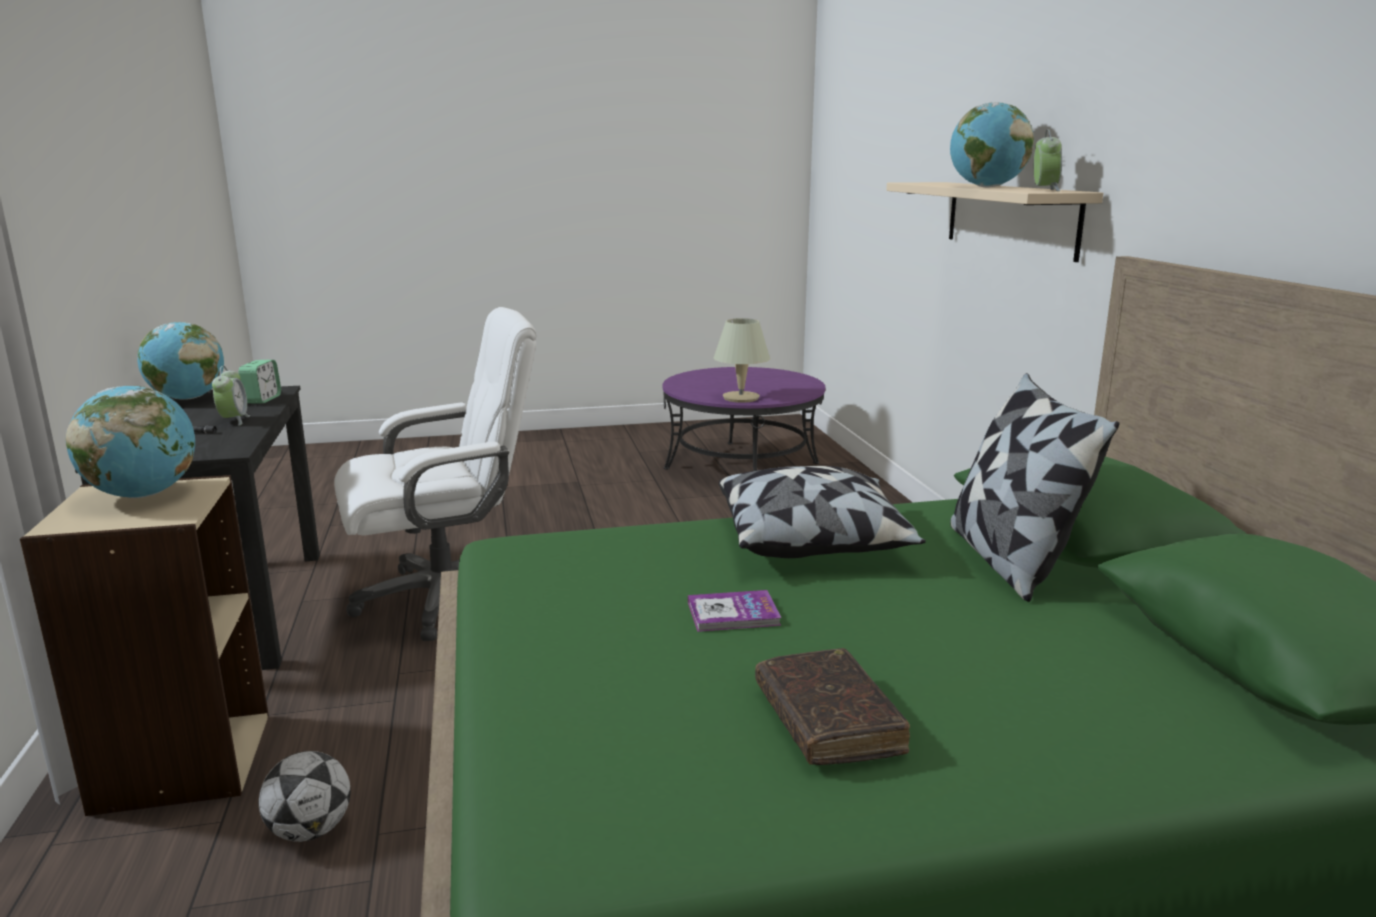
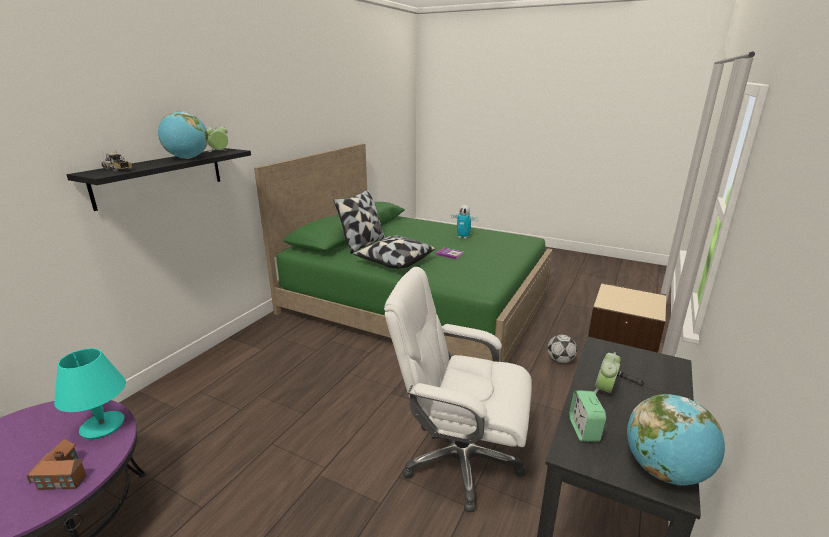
camera: 140 degrees left, 5 degrees up
globe [66,386,195,498] -> none
alarm clock [238,360,281,404] -> alarm clock turned 45 degrees counterclockwise [569,391,606,442]
beige table lamp [714,318,770,403] -> turquoise table lamp [54,348,126,439]
brown book [755,648,910,765] -> toy robot [451,205,478,239]
beige shelf [886,182,1103,262] -> black shelf [66,148,251,211]
none -> toy house [26,439,87,490]
none -> toy truck [101,150,133,172]

